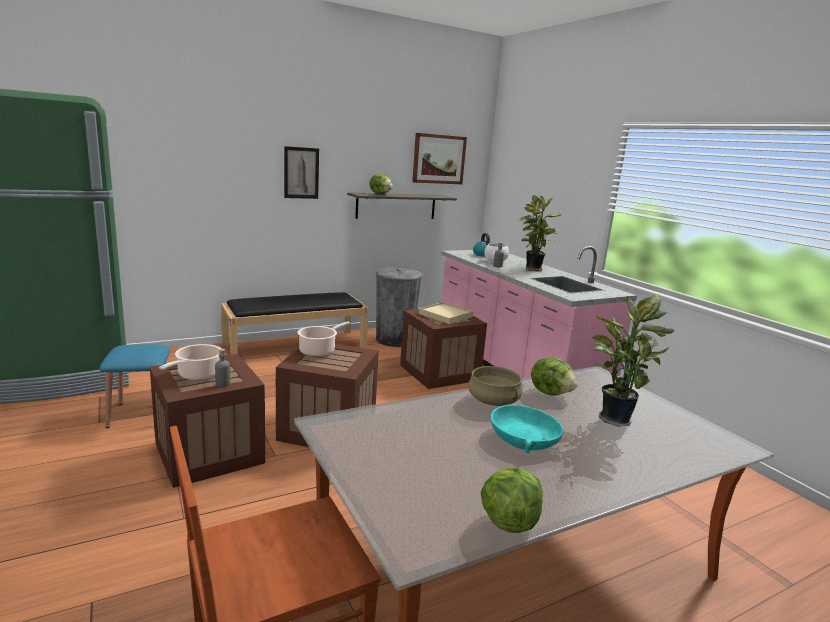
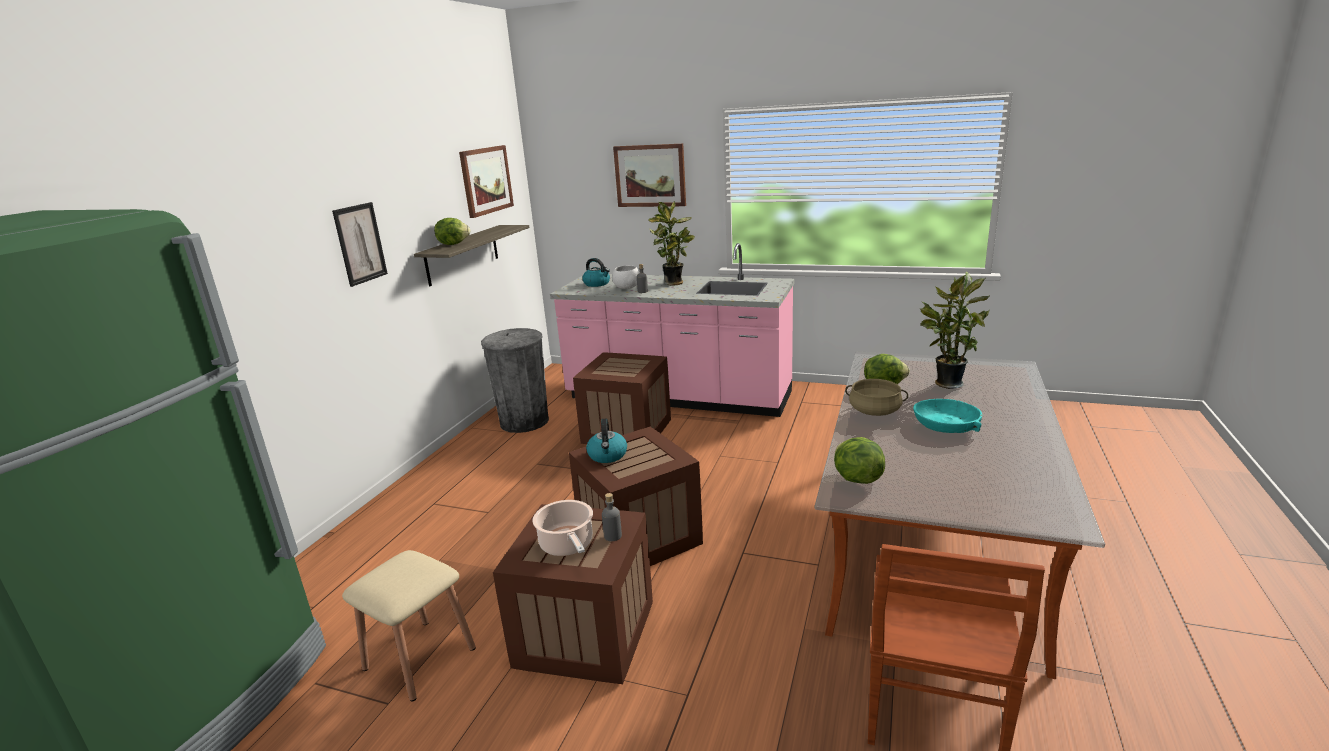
camera: 40 degrees left, 5 degrees up
blue stool [100,344,170,428] -> beige stool [342,550,476,702]
black bench [221,292,369,355] -> none
cooking pot [298,321,350,357] -> kettle [586,419,627,463]
beige tray [418,302,474,324] -> none
lettuce [481,468,543,533] -> lettuce moved to [834,437,885,484]
none -> picture [613,144,686,207]

